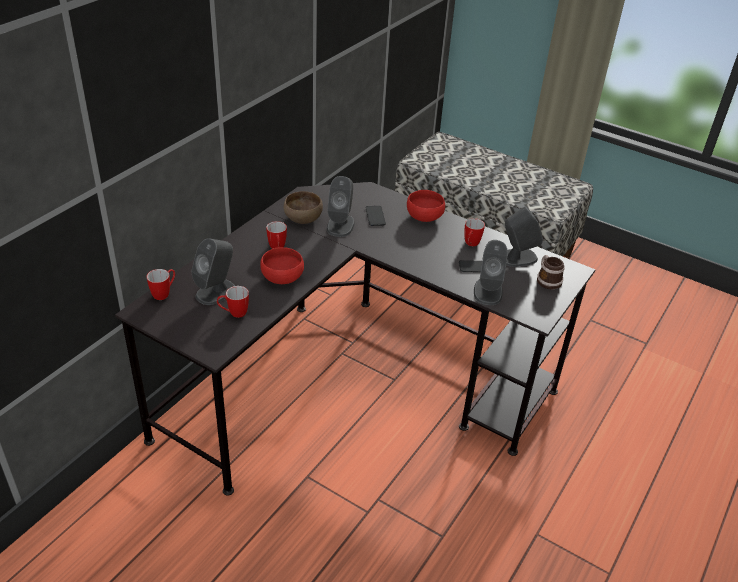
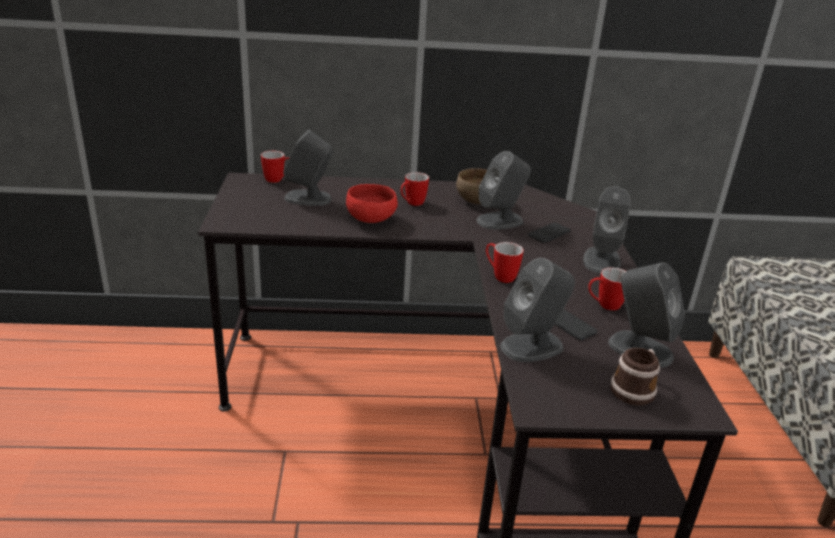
camera: 55 degrees right, 10 degrees down
mug [217,286,249,318] -> mug moved to [486,242,524,283]
red bowl [407,190,445,222] -> grey speaker [583,187,631,273]

